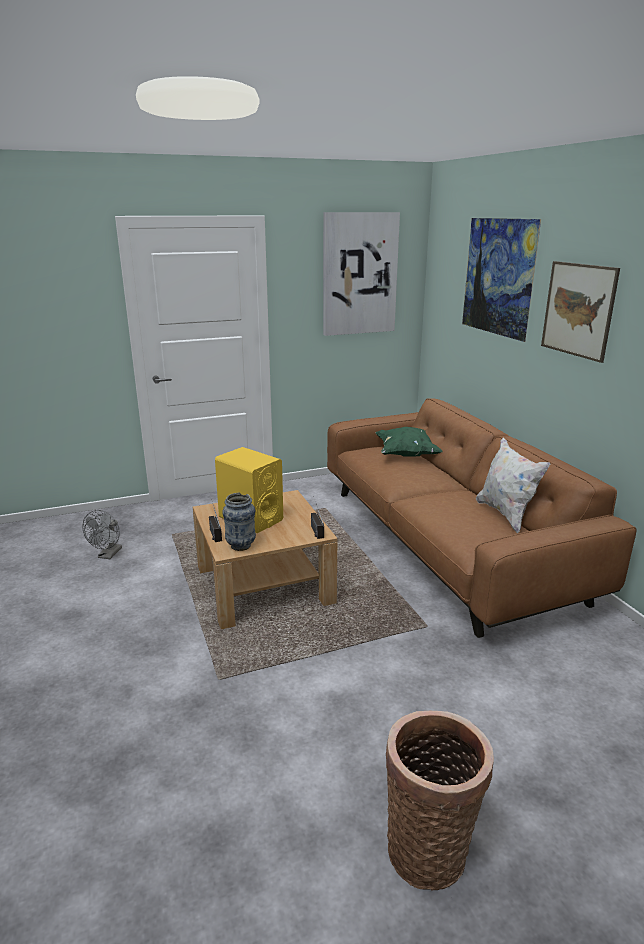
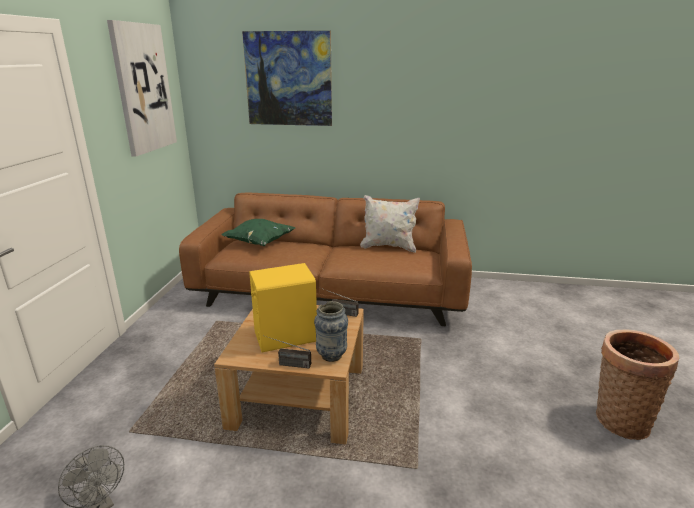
camera: 60 degrees left, 0 degrees up
picture [541,261,620,363] -> none

